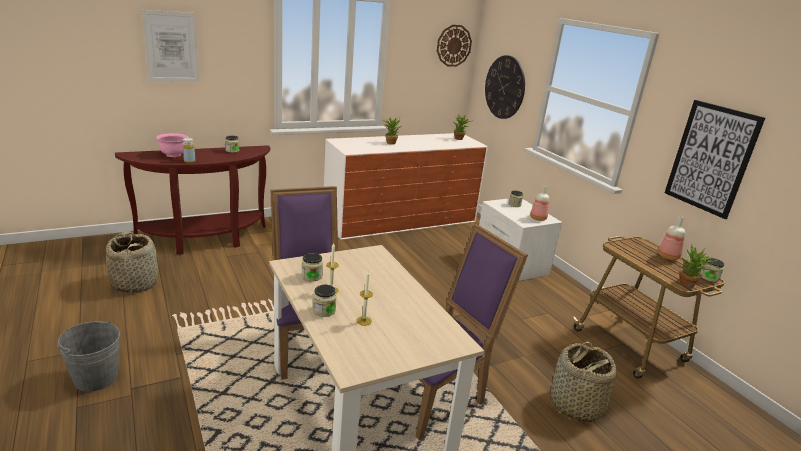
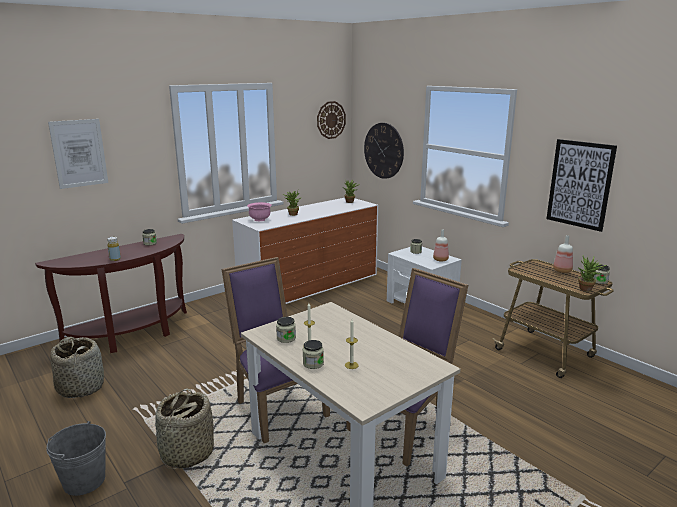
camera: 10 degrees left, 5 degrees down
pink bowl [156,133,189,157] -> pink bowl moved to [247,202,272,221]
basket [550,341,616,422] -> basket moved to [155,388,214,469]

